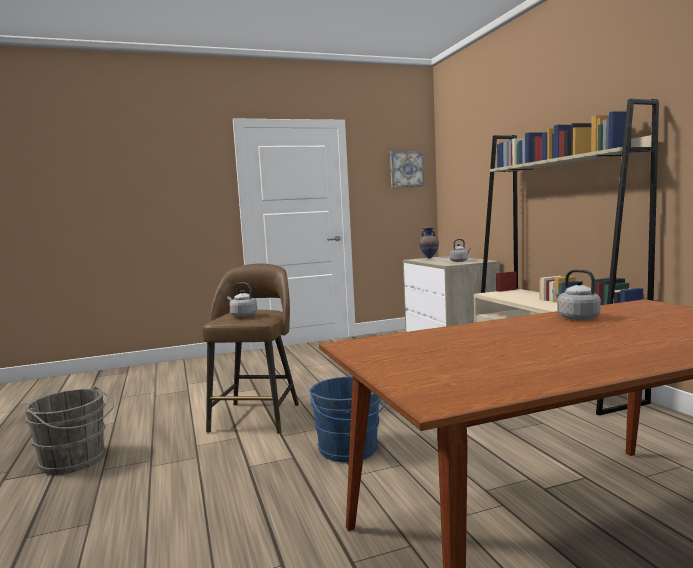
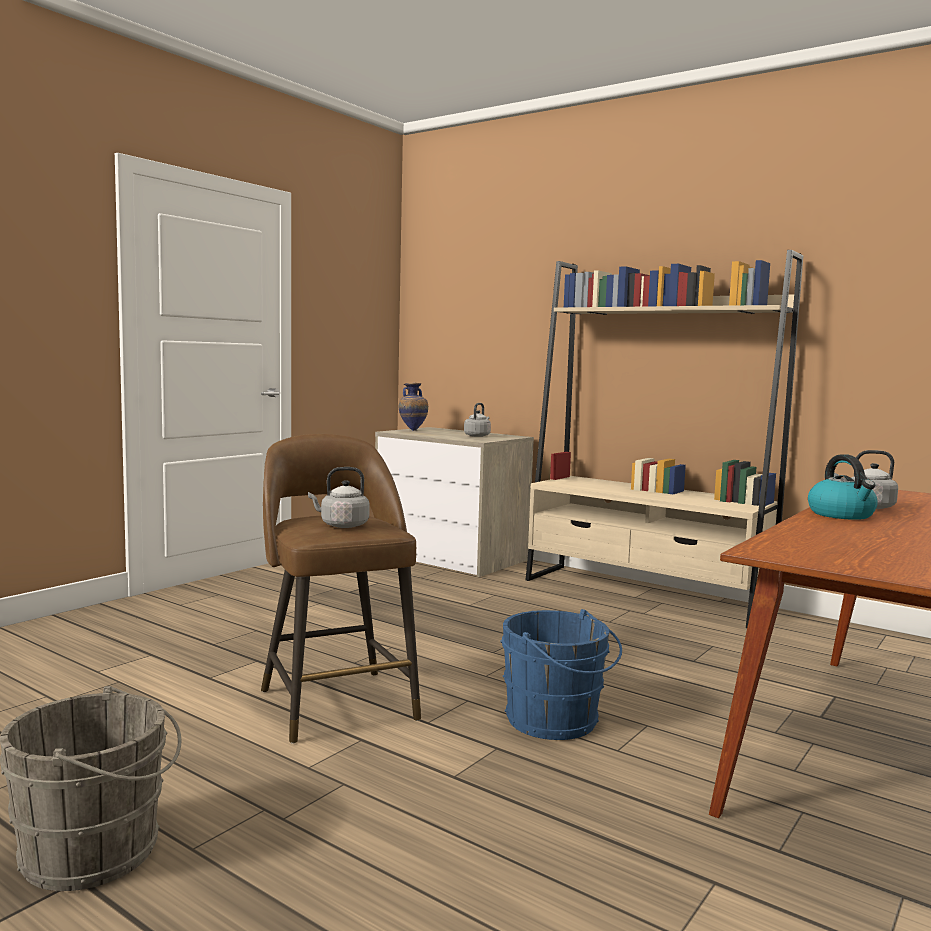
camera: 35 degrees left, 0 degrees up
picture [390,151,424,188] -> none
none -> kettle [808,454,878,520]

